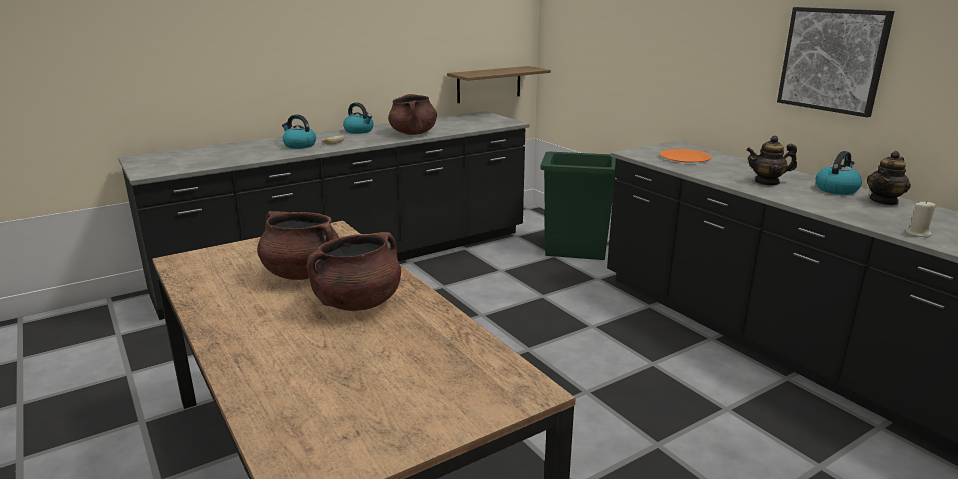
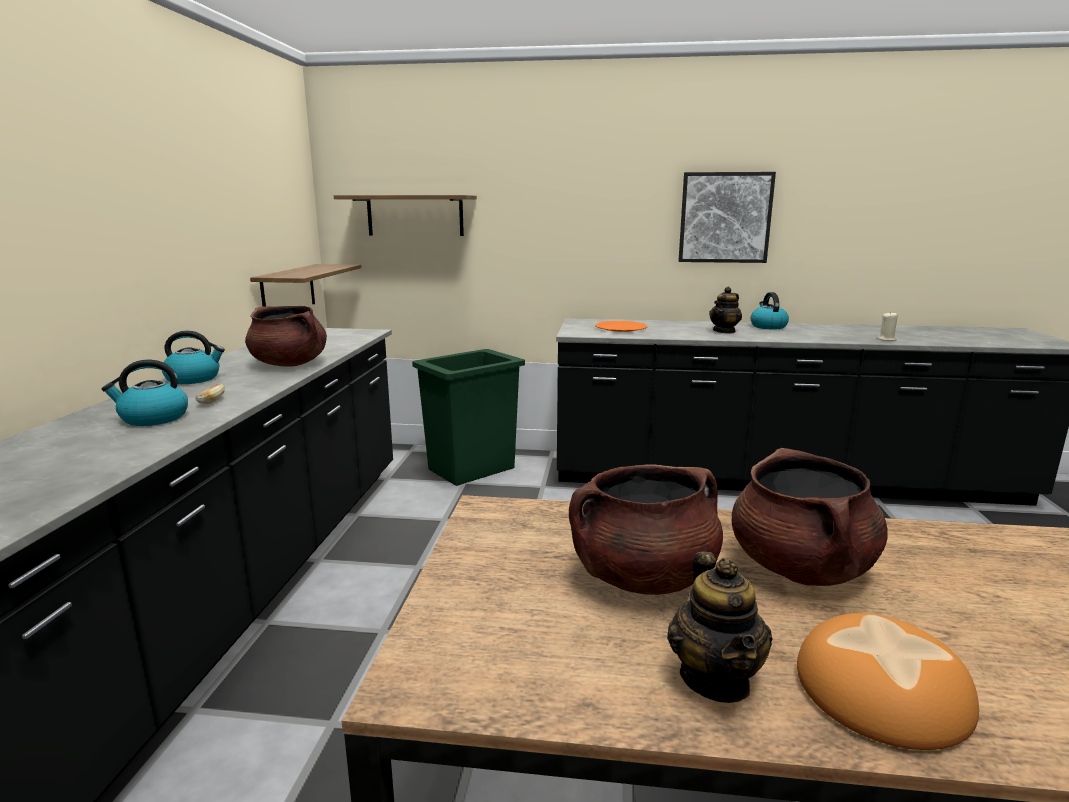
camera: 50 degrees left, 5 degrees down
teapot [867,151,911,205] -> teapot moved to [667,552,773,703]
none -> shelf [334,195,477,236]
none -> bread [797,613,979,750]

